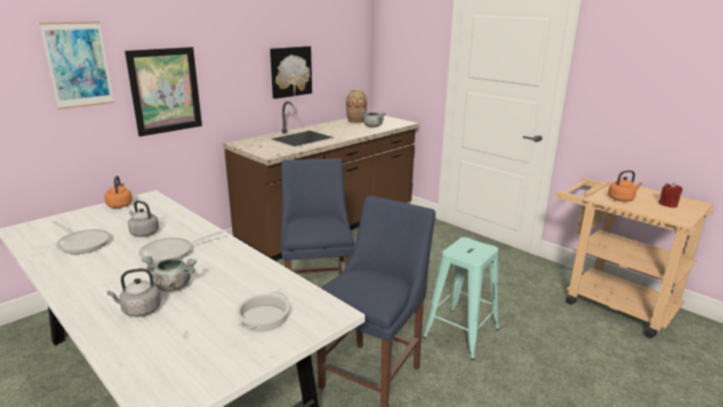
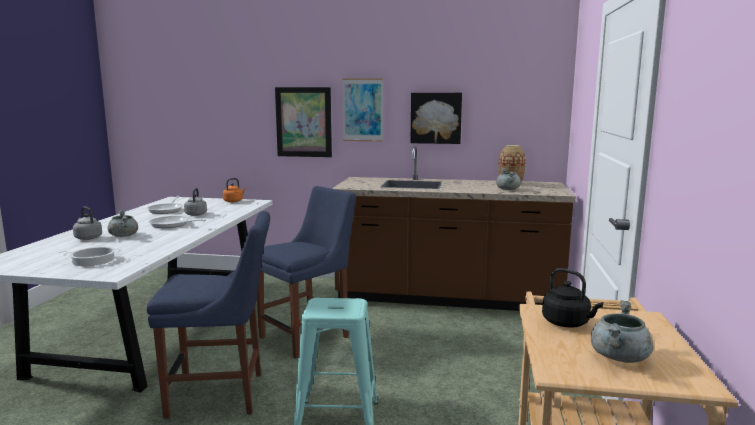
camera: 55 degrees right, 10 degrees down
picture [39,22,114,109] -> picture moved to [343,78,383,141]
orange kettle [608,170,642,202] -> black kettle [542,268,603,328]
red candle [659,183,683,208] -> grey cooking pot [591,300,654,363]

